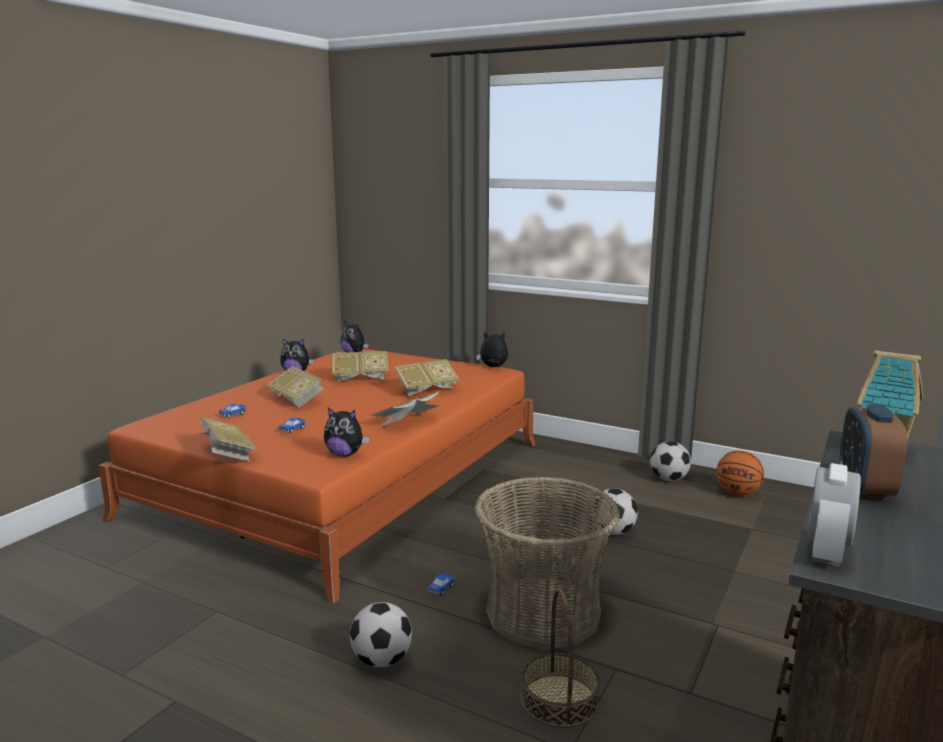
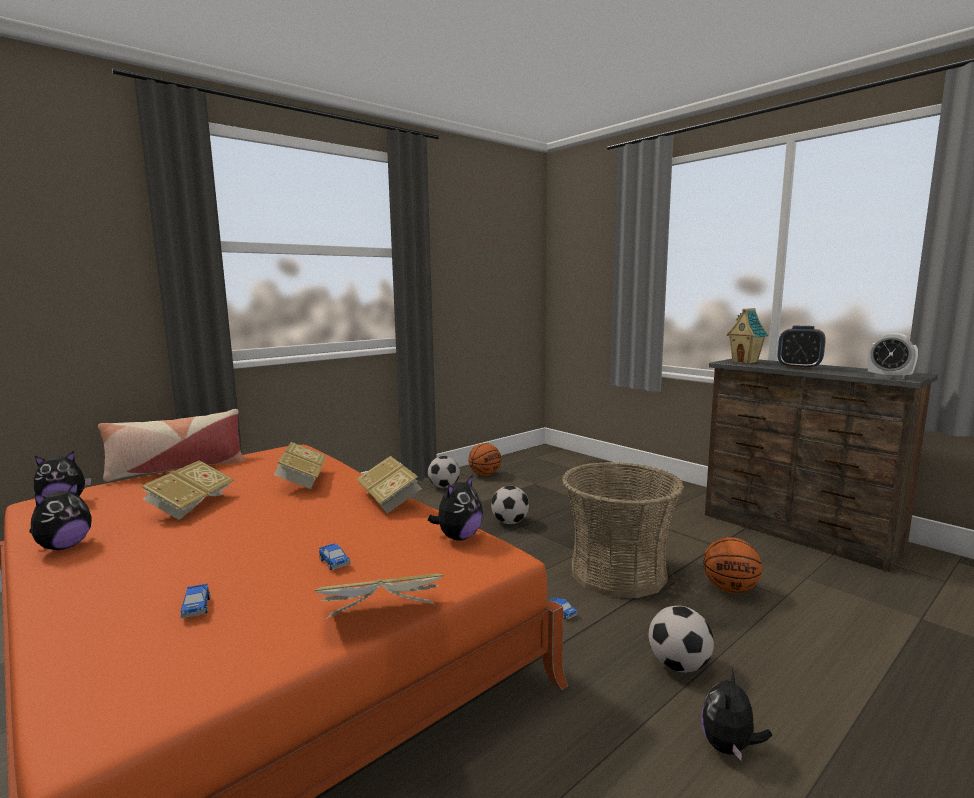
camera: 70 degrees left, 5 degrees down
book [266,366,324,408] -> none
plush toy [476,332,508,367] -> plush toy moved to [702,669,772,761]
basket [521,589,600,728] -> basketball [703,537,762,593]
none -> pillow [98,409,245,482]

